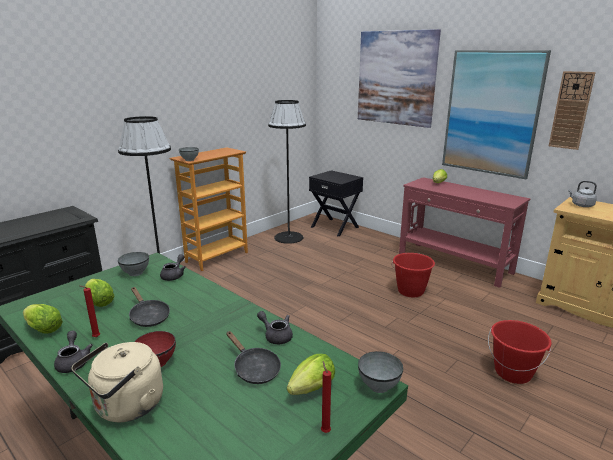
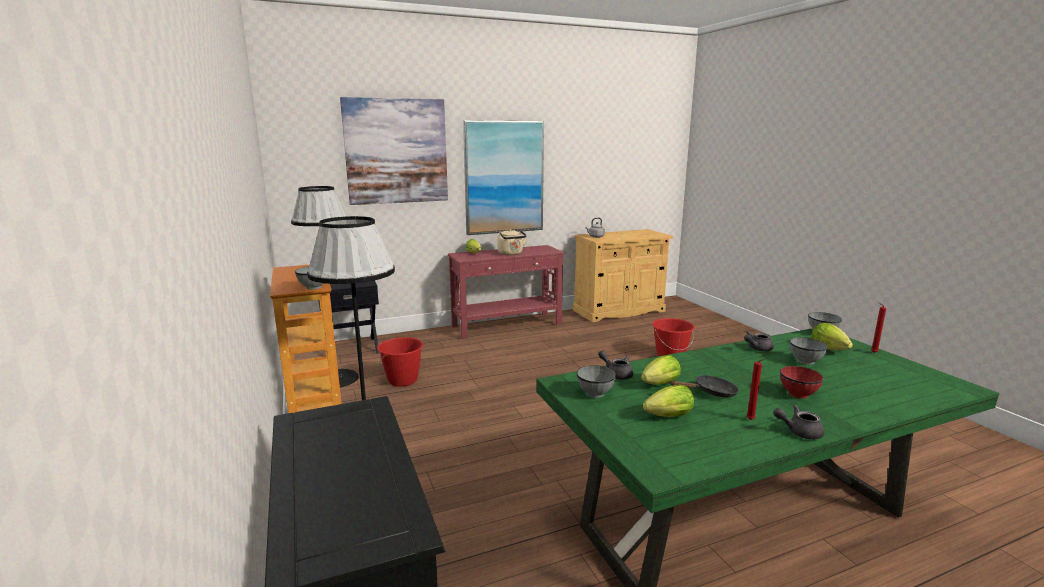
camera: 65 degrees left, 5 degrees down
lettuce [23,304,63,334] -> lettuce moved to [641,355,681,385]
beige kettle [72,342,163,422] -> beige kettle moved to [497,229,527,255]
black frying pan [226,331,281,384] -> grey bowl [790,337,828,365]
red bucket [392,253,435,297] -> red bucket moved to [377,337,424,387]
wall clock [549,71,596,150] -> none

